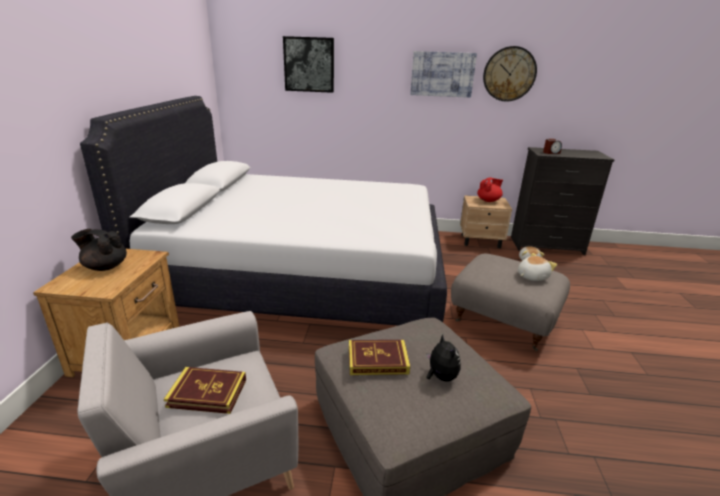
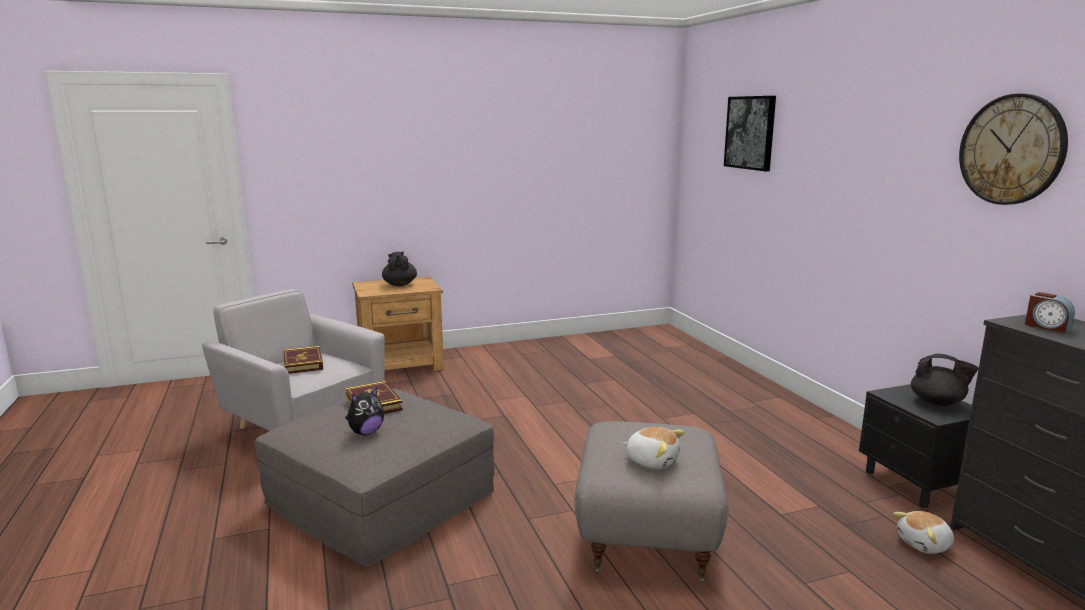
camera: 65 degrees right, 10 degrees down
white bed [80,96,447,326] -> none
picture [410,51,477,98] -> none
beige nightstand [460,195,512,248] -> black nightstand [859,384,972,508]
red teapot [477,178,503,202] -> black teapot [911,354,979,406]

